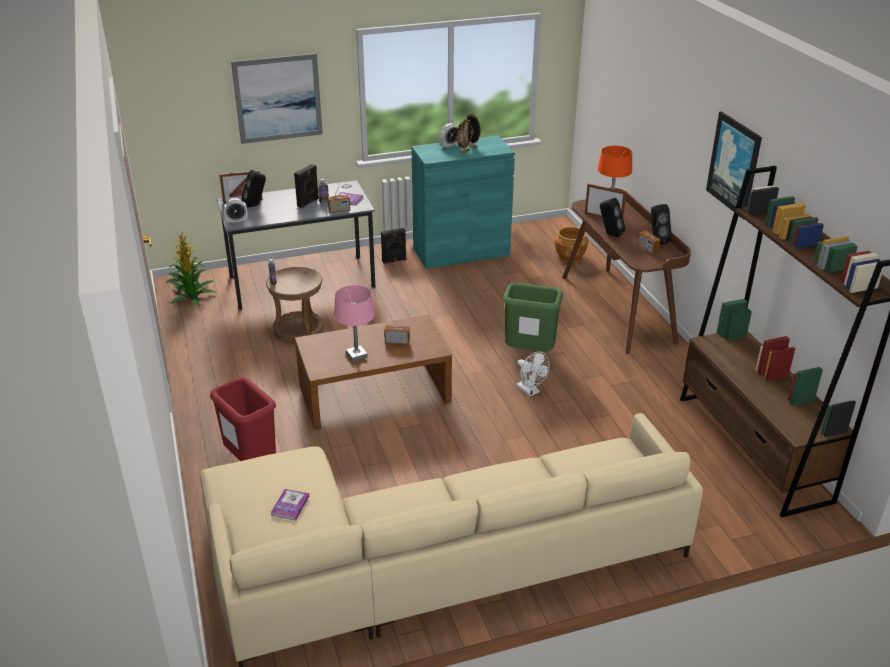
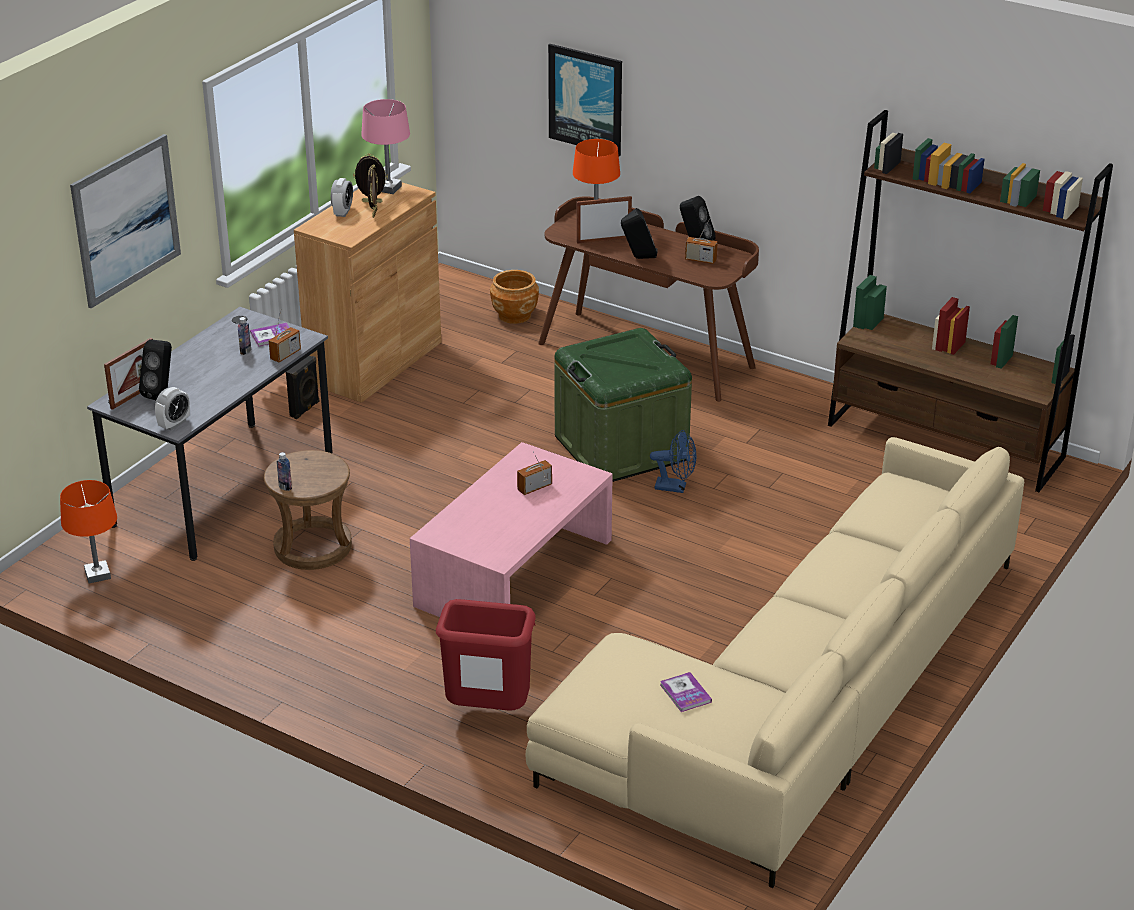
camera: 40 degrees left, 0 degrees up
potted plant [166,232,216,306] -> orange table lamp [60,480,117,584]
black speaker [294,164,319,208] -> none
brown coffee table [295,315,452,430] -> pink coffee table [410,442,613,617]
pink table lamp [334,285,375,362] -> pink table lamp moved to [361,99,410,194]
turquoise cabinet [411,136,515,269] -> brown cabinet [294,182,441,403]
green trash can [503,283,563,351] -> green storage box [554,328,692,482]
white fan [516,352,549,396] -> blue fan [650,430,696,493]
picture [706,111,762,220] -> picture moved to [548,44,622,156]

